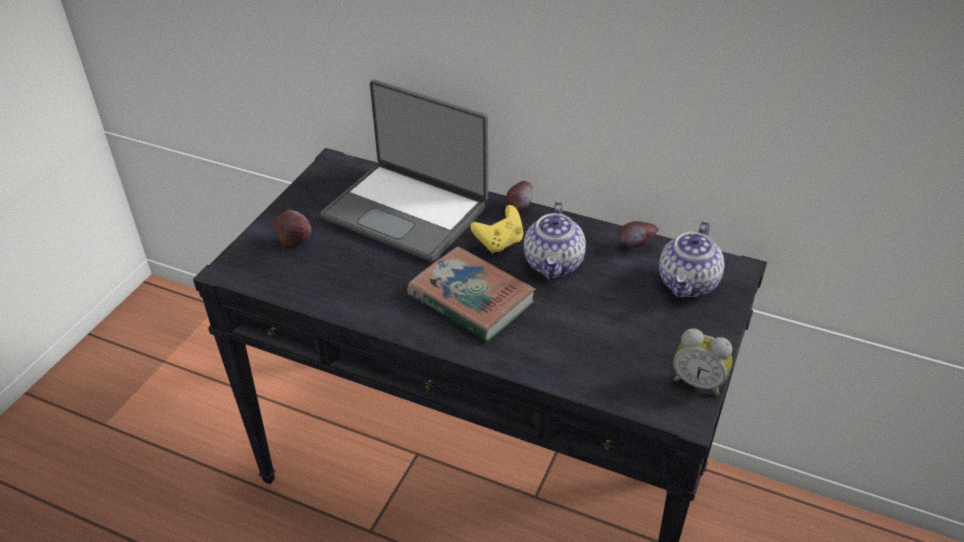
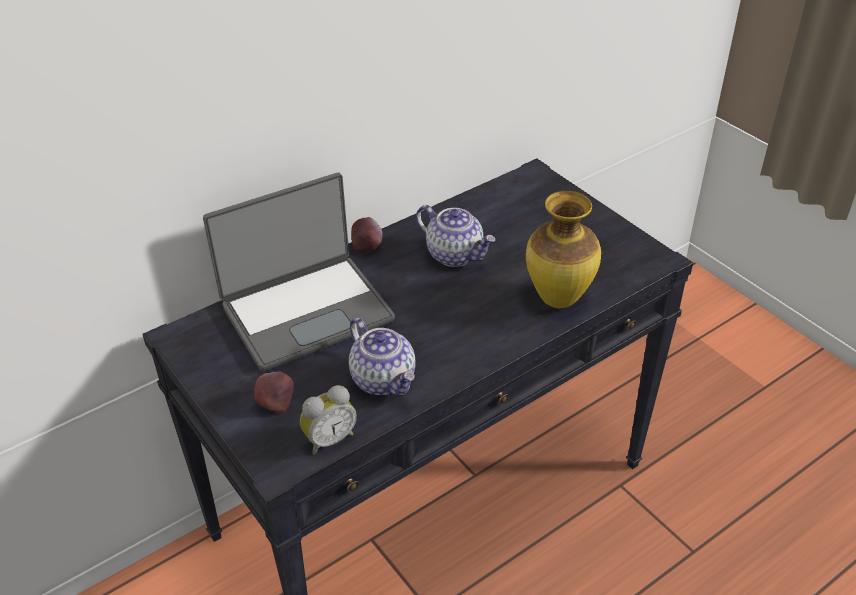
camera: 60 degrees left, 0 degrees up
book [407,246,536,342] -> none
yellow game controller [470,205,523,253] -> none
apple [620,221,659,248] -> none
teapot [659,221,724,298] -> teapot moved to [349,318,415,396]
alarm clock [673,328,732,396] -> alarm clock moved to [300,385,357,454]
none -> vase [526,191,601,308]

